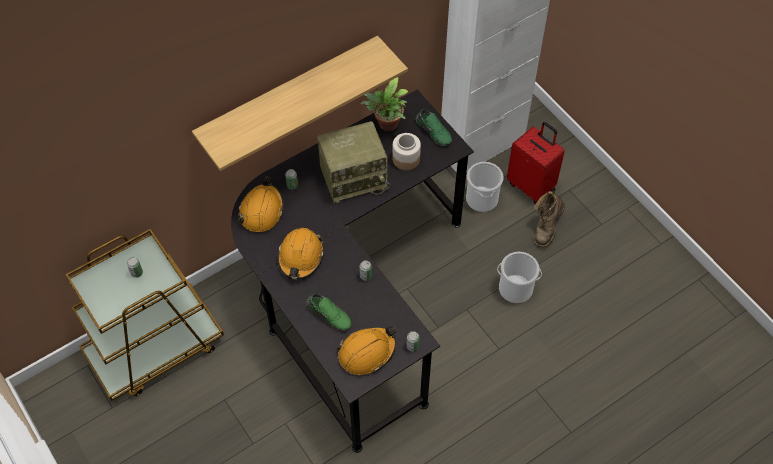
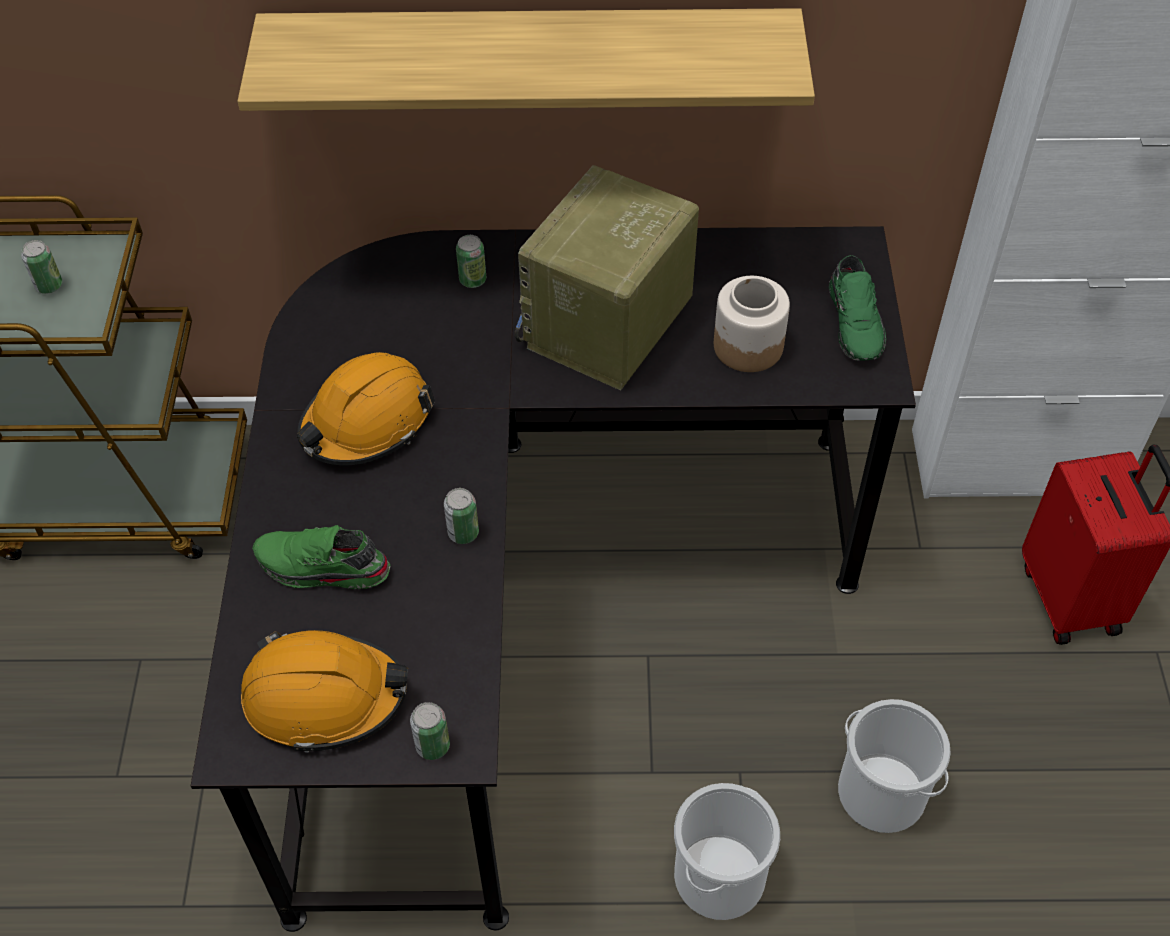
camera: 35 degrees right, 5 degrees down
orange hard hat [238,177,284,233] -> none
green shoe [306,294,352,331] -> green shoe turned 120 degrees clockwise [252,525,391,589]
radio [317,121,391,204] -> radio turned 105 degrees clockwise [515,165,699,390]
potted plant [360,77,408,131] -> none
bucket [466,162,504,212] -> bucket moved to [674,783,780,920]
brown boot [534,191,565,248] -> none

